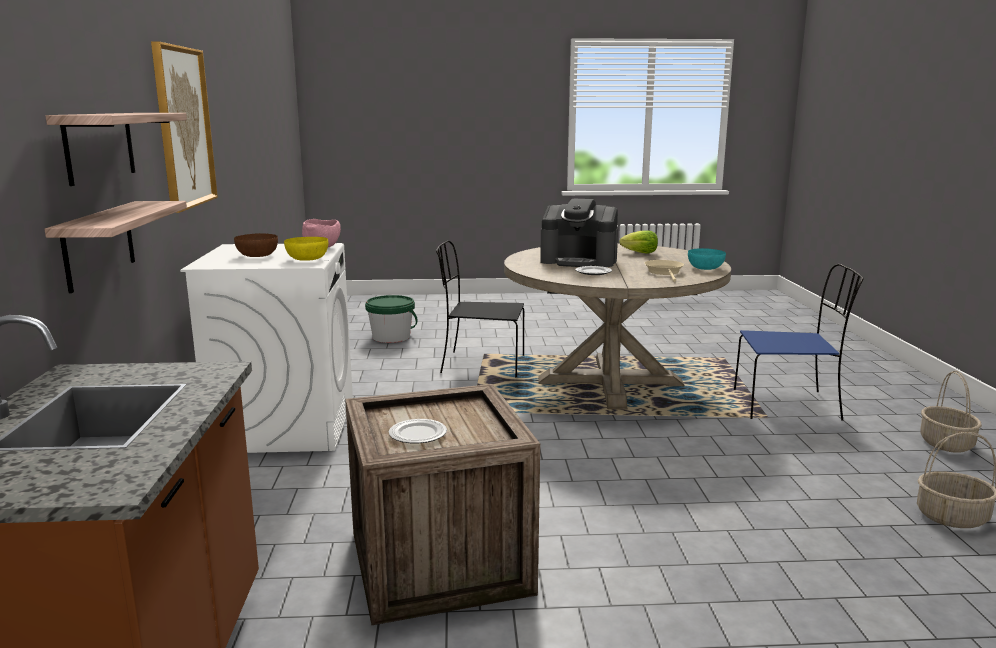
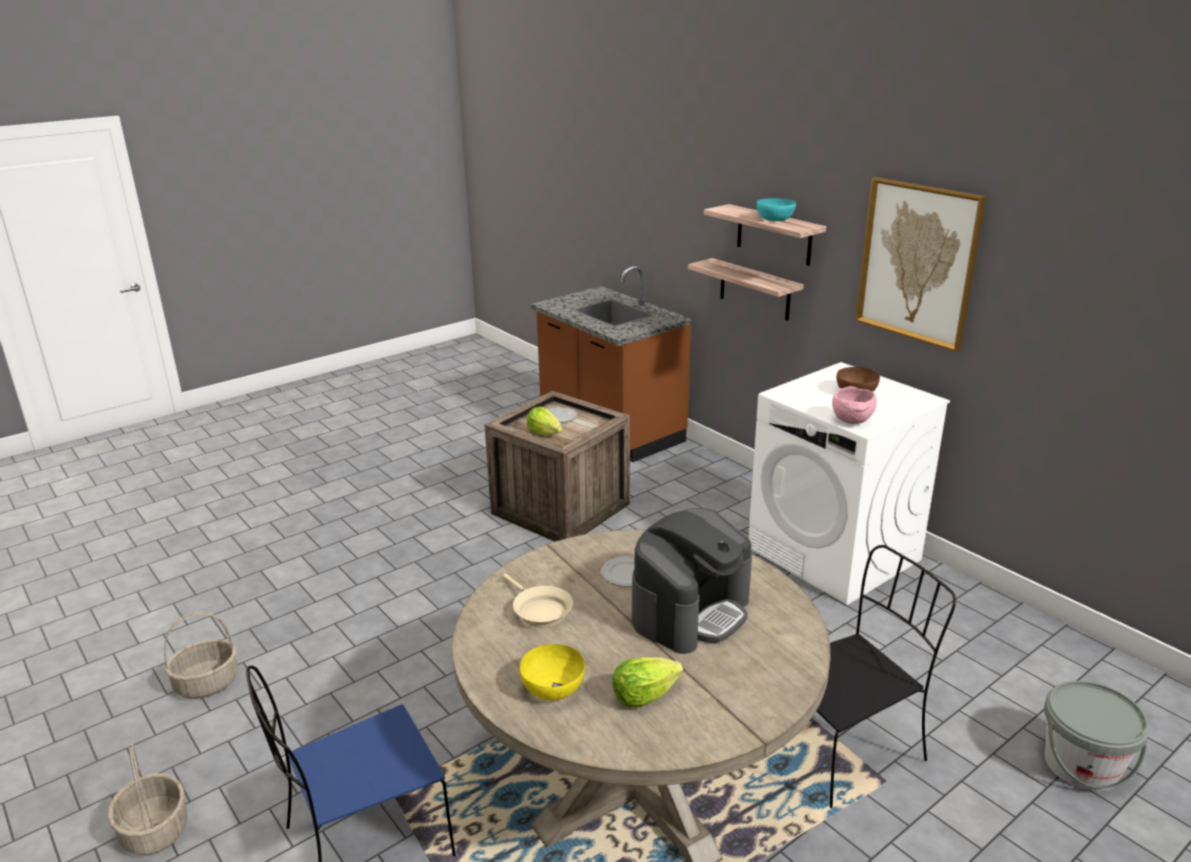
camera: 145 degrees right, 10 degrees up
yellow bowl [284,237,328,261] -> yellow bowl moved to [520,644,585,700]
green bucket [365,295,418,343] -> grey bucket [1044,681,1150,791]
coffee machine [540,199,618,267] -> coffee machine turned 150 degrees clockwise [632,508,752,654]
turquoise bowl [688,248,726,270] -> turquoise bowl moved to [756,198,796,221]
none -> lettuce [527,407,562,435]

